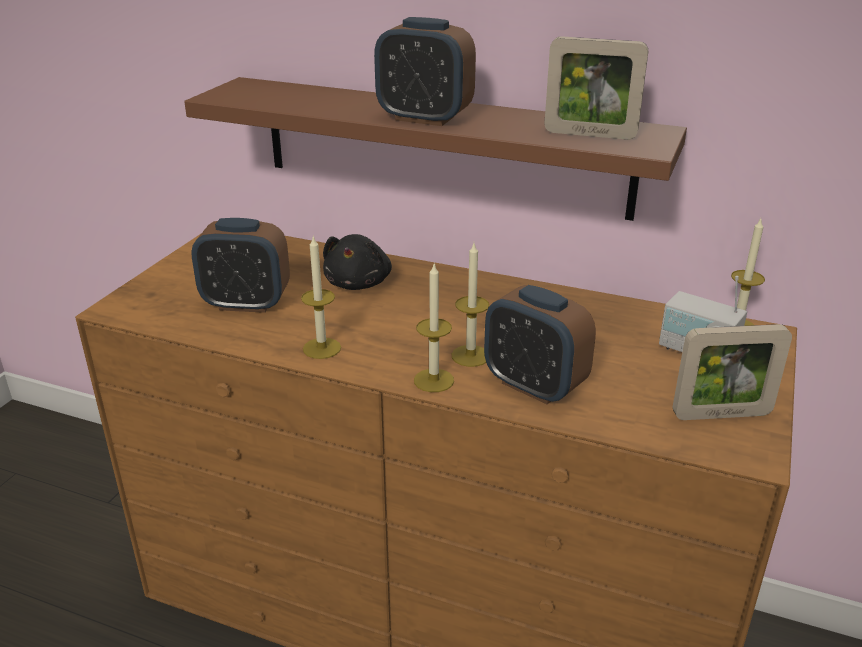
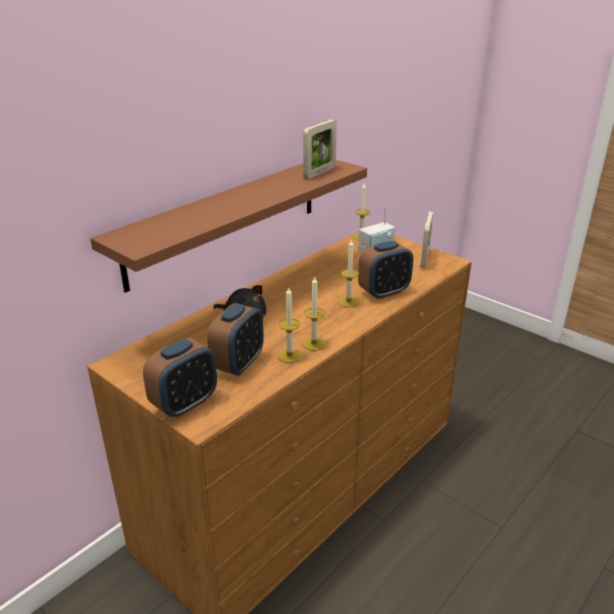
camera: 70 degrees left, 0 degrees up
alarm clock [374,17,476,126] -> alarm clock moved to [143,338,217,418]
candle [414,262,454,392] -> candle moved to [278,288,302,363]

